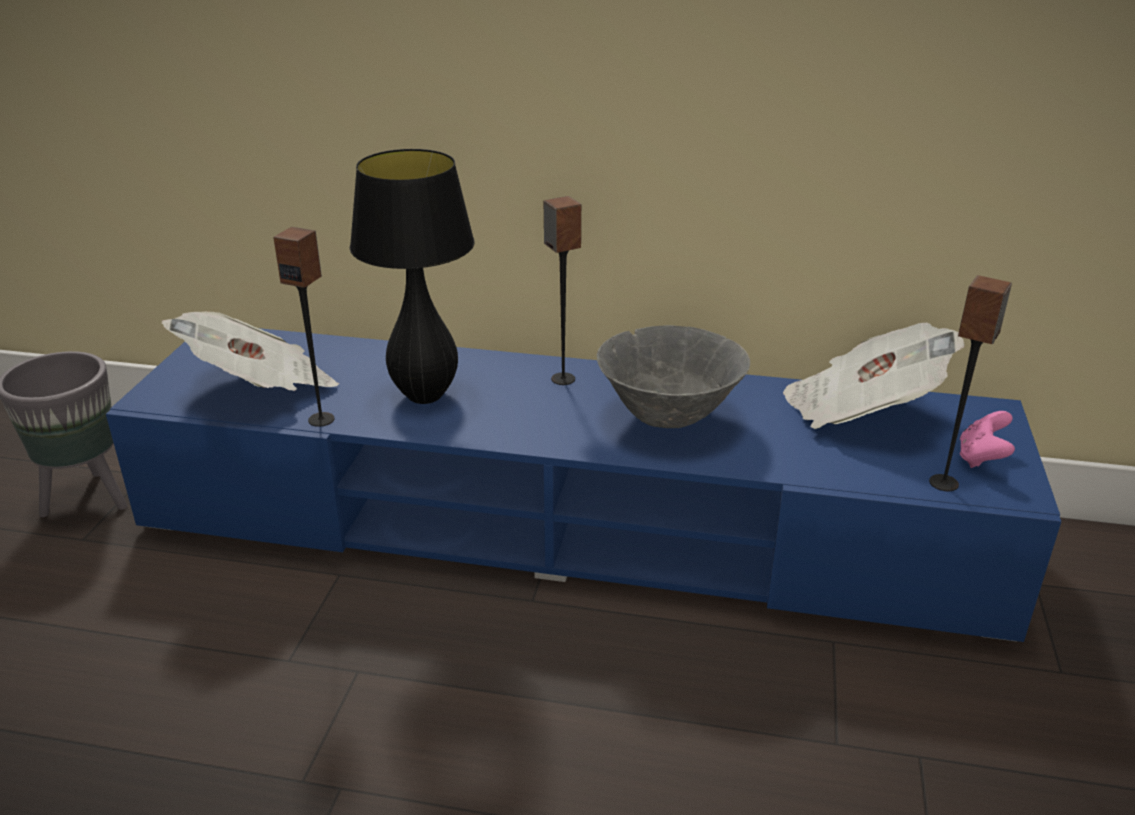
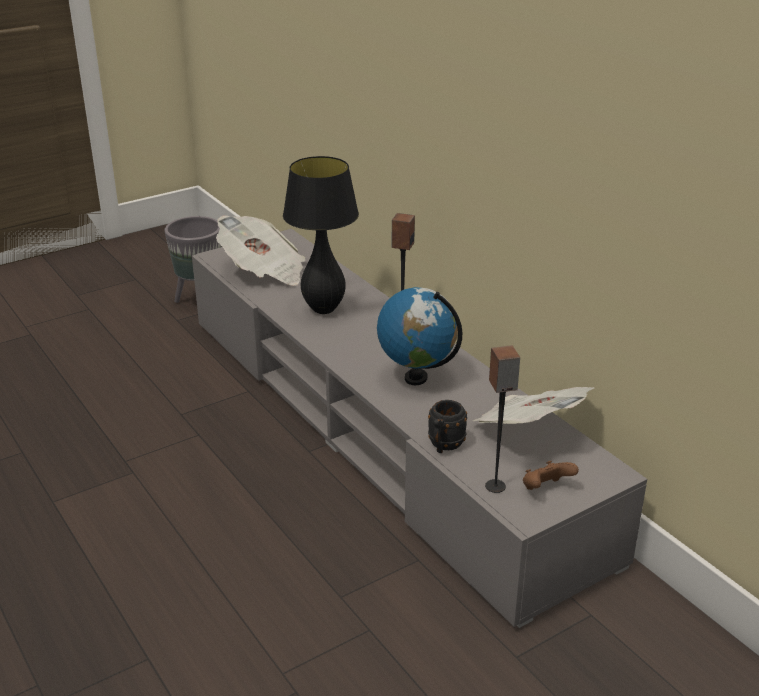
camera: 45 degrees right, 0 degrees up
blue tv stand [106,328,1061,642] -> grey tv stand [192,229,647,628]
speaker [273,227,334,427] -> none
grey bowl [597,325,750,428] -> globe [377,287,462,385]
pink game controller [960,411,1015,468] -> brown game controller [523,461,579,490]
none -> black mug [428,400,467,453]

